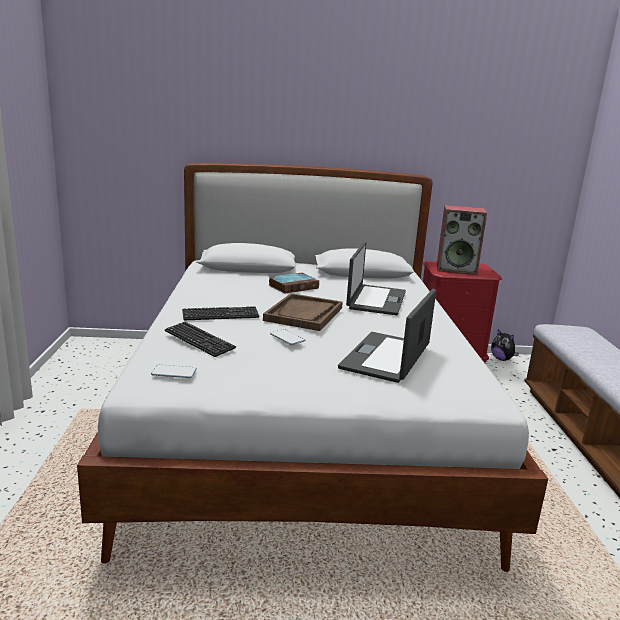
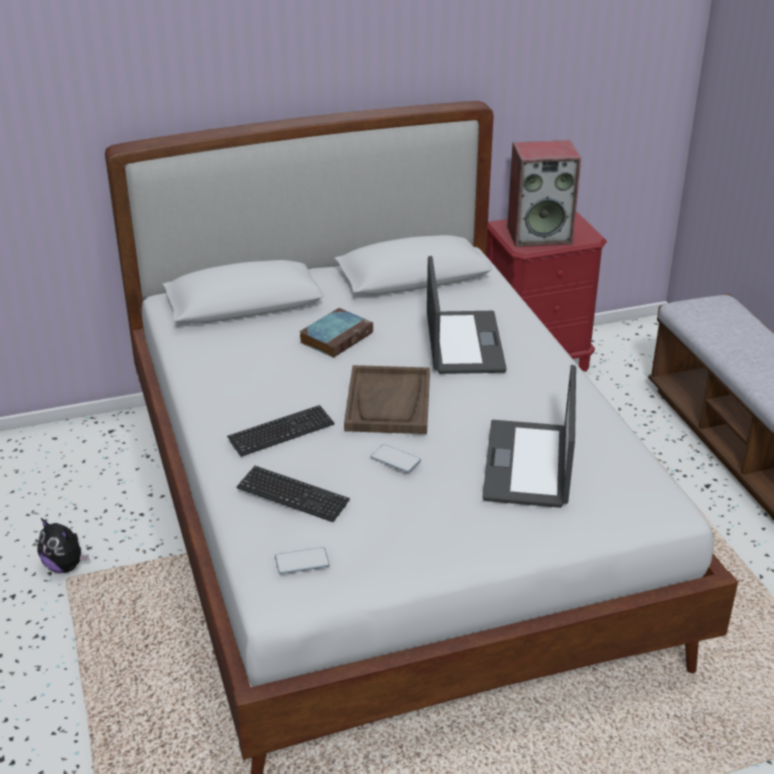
camera: 15 degrees left, 15 degrees up
plush toy [491,329,519,361] -> plush toy moved to [37,518,89,573]

